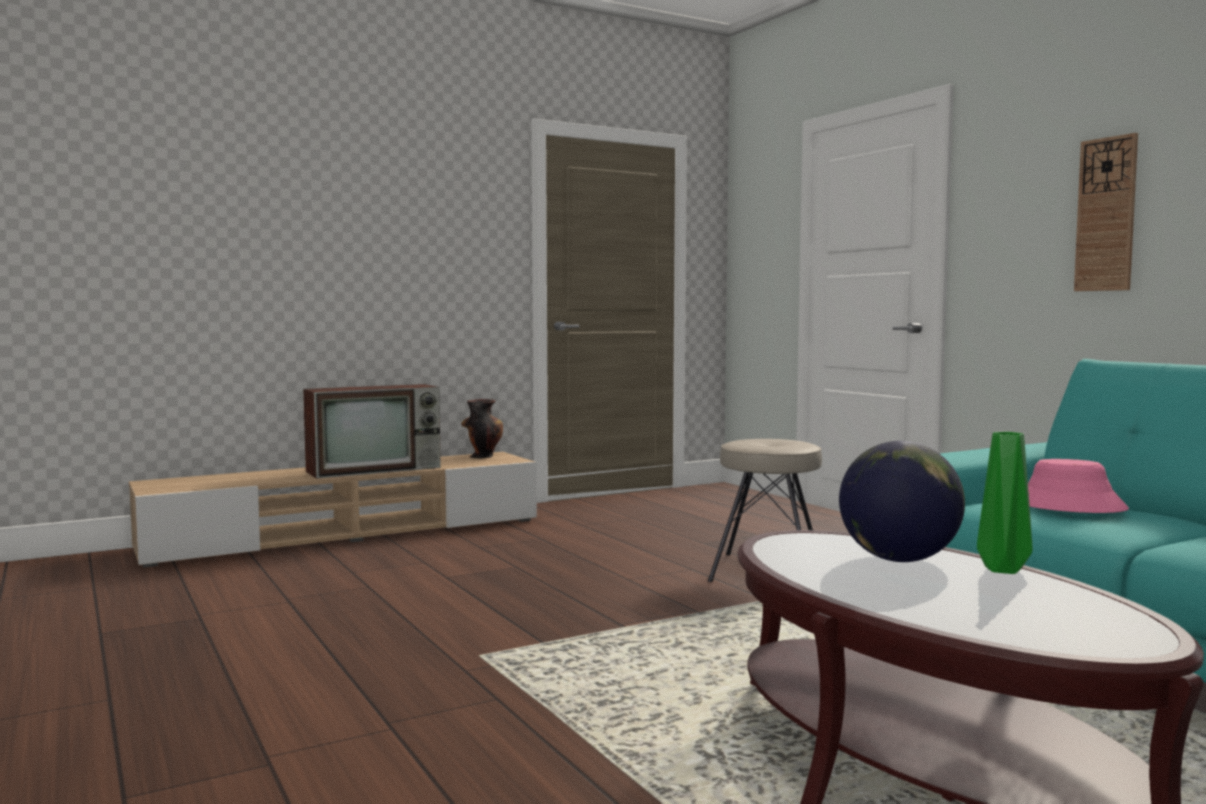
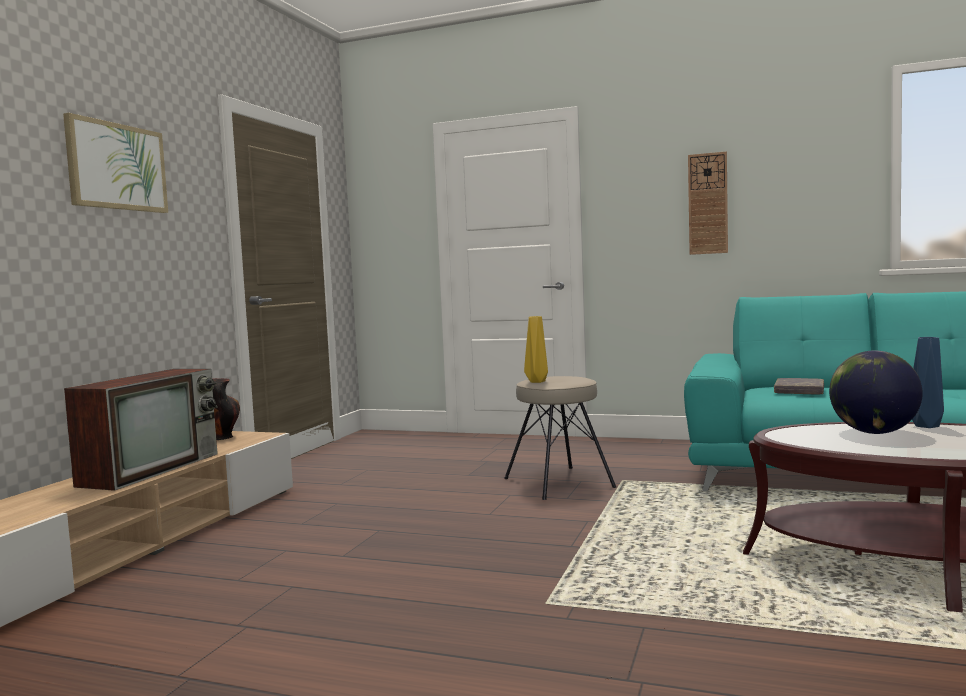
camera: 40 degrees left, 0 degrees up
green vase [977,432,1033,574] -> blue vase [912,337,944,428]
pink hat [1028,459,1129,513] -> grey book [774,378,824,394]
none -> picture [63,113,168,213]
none -> yellow vase [524,316,548,383]

